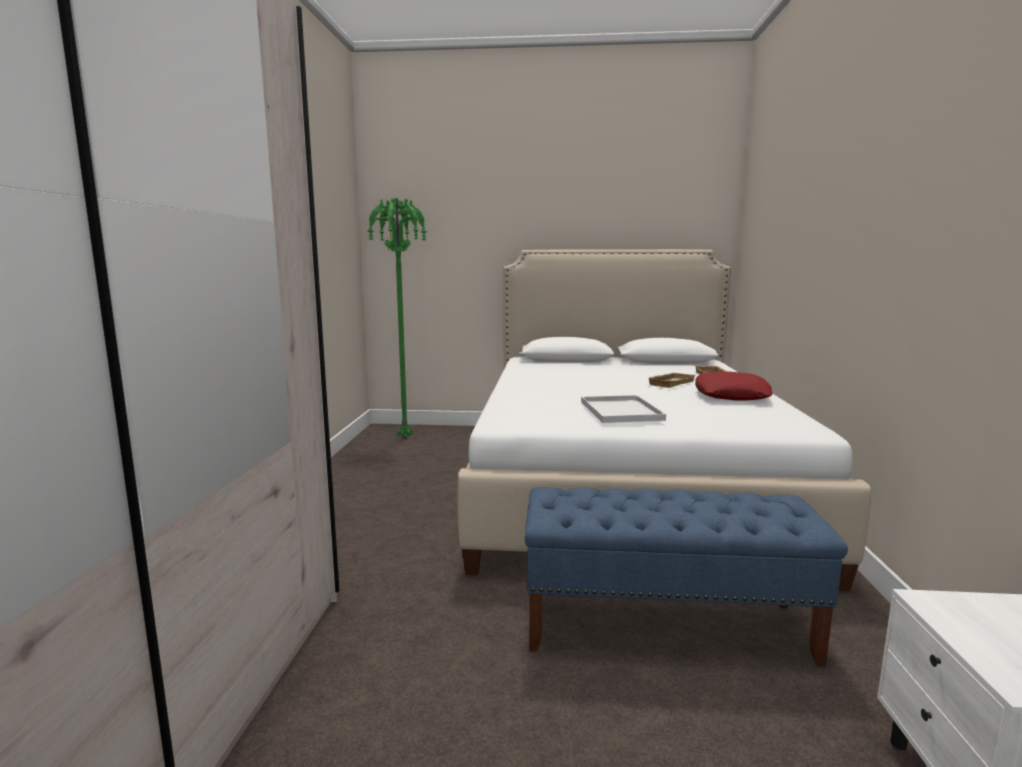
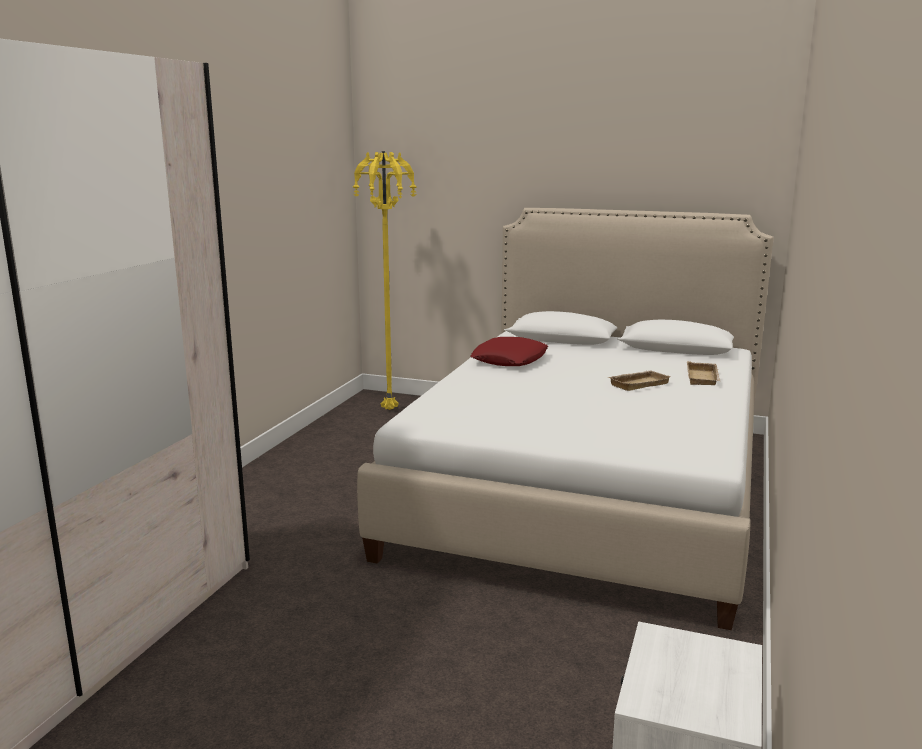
camera: 15 degrees right, 5 degrees up
green floor lamp [367,198,427,438] -> yellow floor lamp [352,151,417,410]
blue bench [525,487,848,667] -> none
white tray [581,395,666,423] -> none
red pillow [695,371,772,400] -> red pillow moved to [470,337,548,366]

